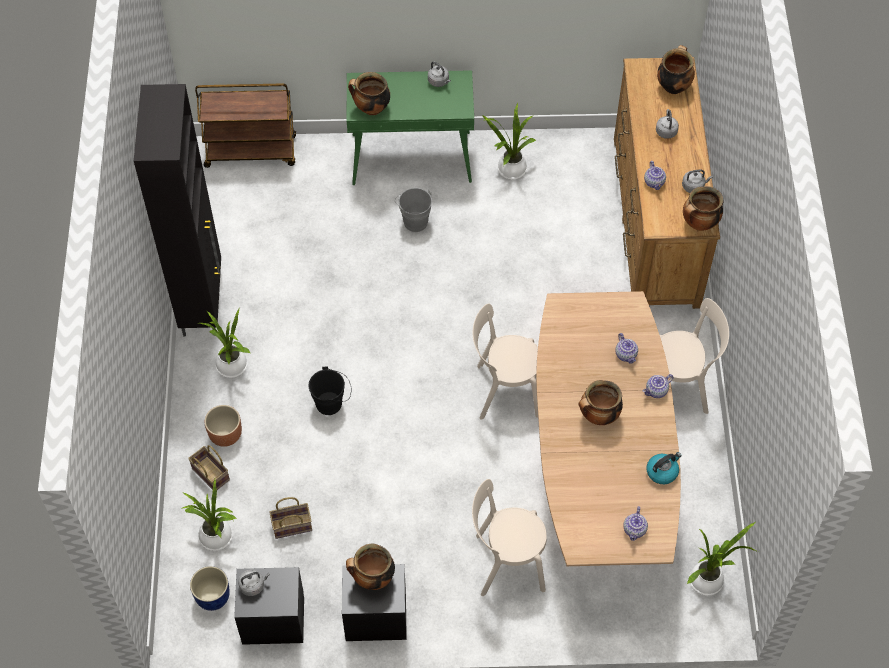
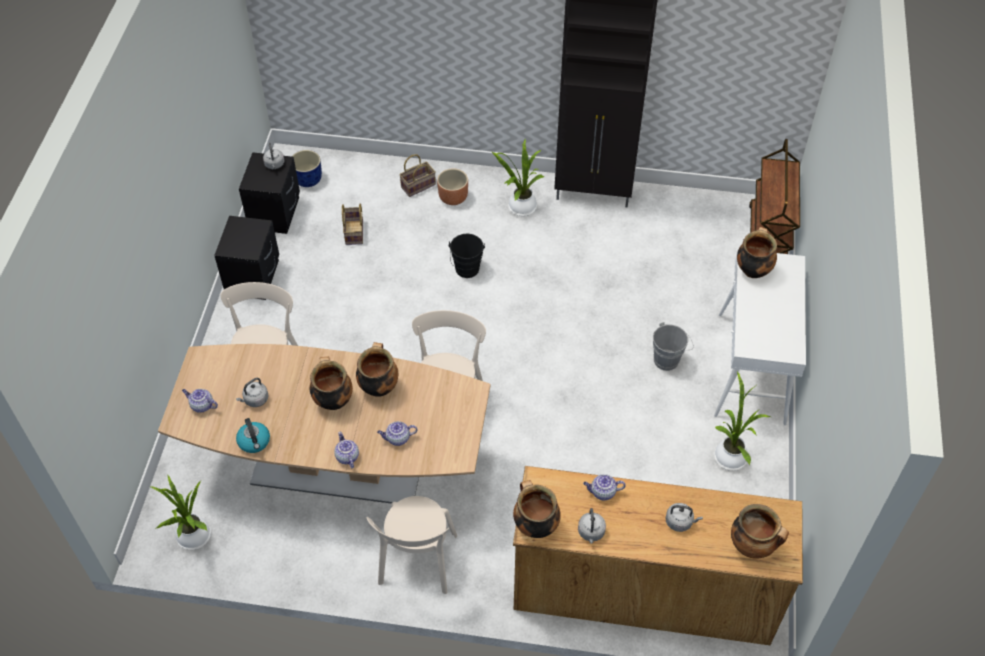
camera: 100 degrees right, 5 degrees down
potted plant [181,479,237,551] -> none
green console table [346,70,474,185] -> white console table [714,252,806,425]
cooking pot [346,544,395,590] -> cooking pot moved to [356,342,398,397]
grey kettle [428,62,451,87] -> grey kettle moved to [236,378,268,407]

